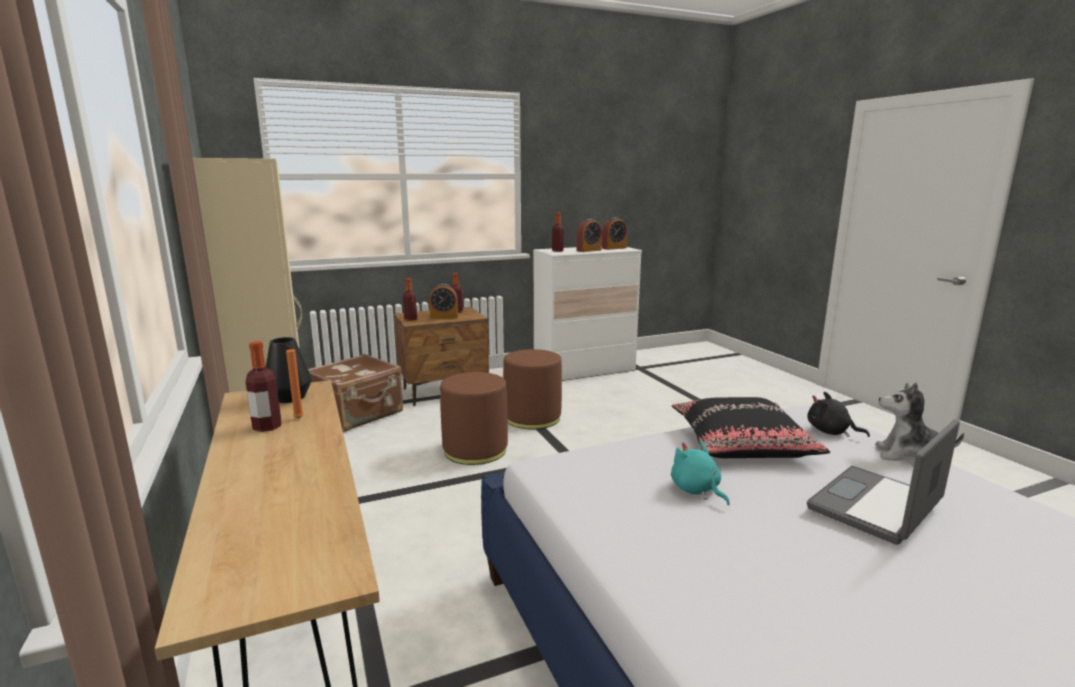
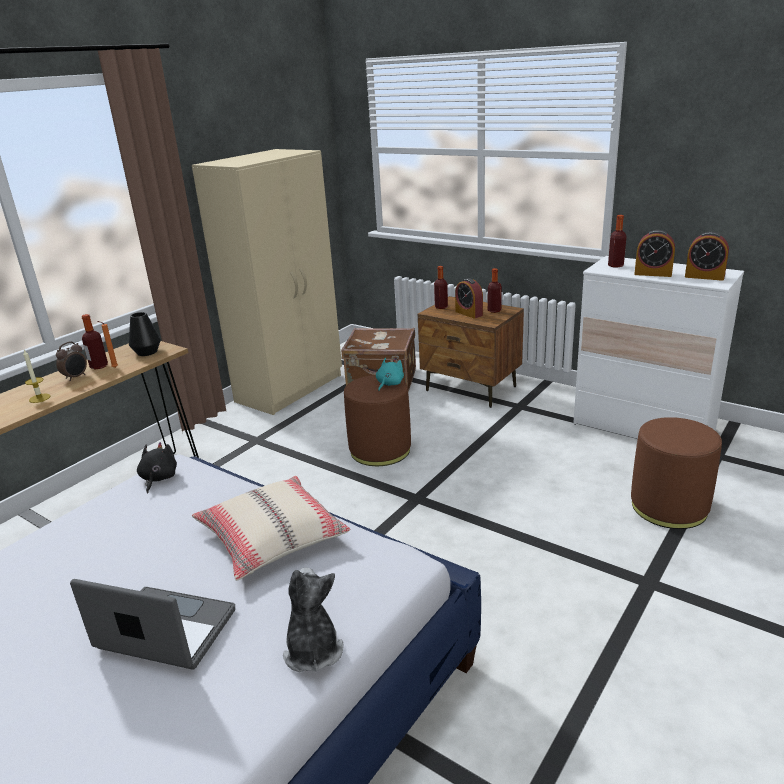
camera: 60 degrees right, 10 degrees up
brown ottoman [503,349,562,429] -> brown ottoman moved to [631,417,722,529]
turquoise plush toy [671,441,730,505] -> turquoise plush toy moved to [376,358,404,391]
black pillow [672,397,830,458] -> beige pillow [192,476,350,581]
black plush toy [807,392,870,437] -> black plush toy moved to [137,442,177,494]
none -> candle [23,350,50,403]
none -> alarm clock [56,341,87,381]

